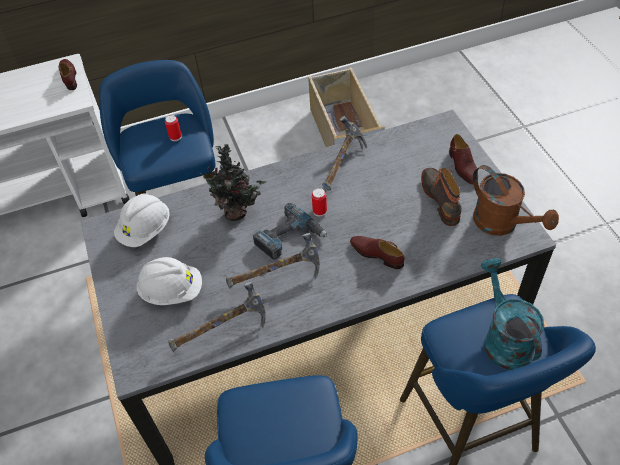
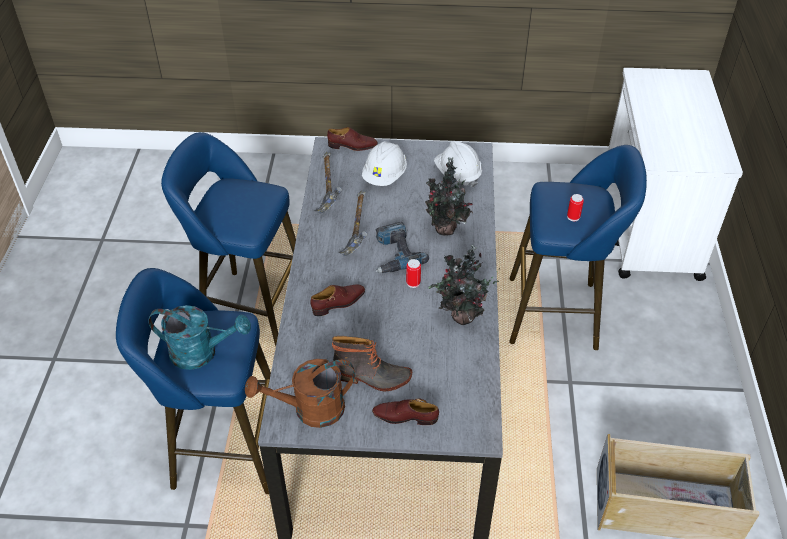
camera: 110 degrees right, 5 degrees down
brown shoe [58,59,77,90] -> brown shoe moved to [327,127,378,151]
hammer [322,116,367,191] -> potted plant [428,245,499,325]

